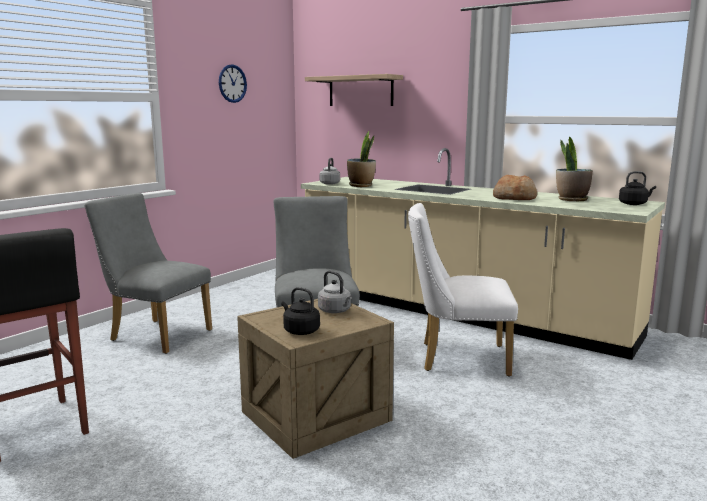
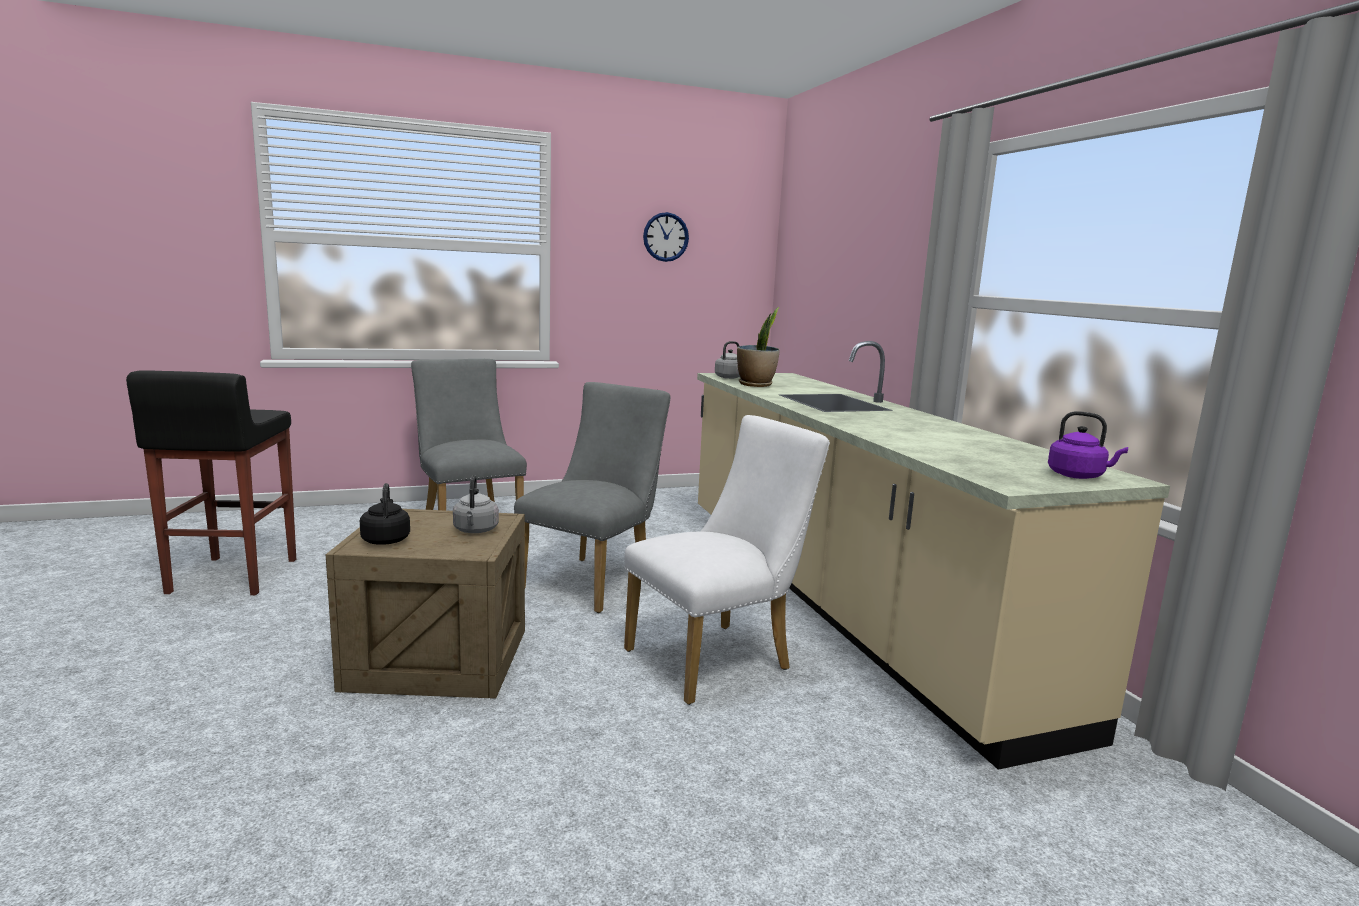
camera: 35 degrees right, 0 degrees up
shelf [305,74,403,106] -> none
white chair [408,203,518,377] -> white chair turned 105 degrees clockwise [624,415,830,705]
bread [493,175,537,200] -> none
potted plant [556,136,593,201] -> none
black kettle [619,171,656,205] -> purple kettle [1048,411,1128,479]

